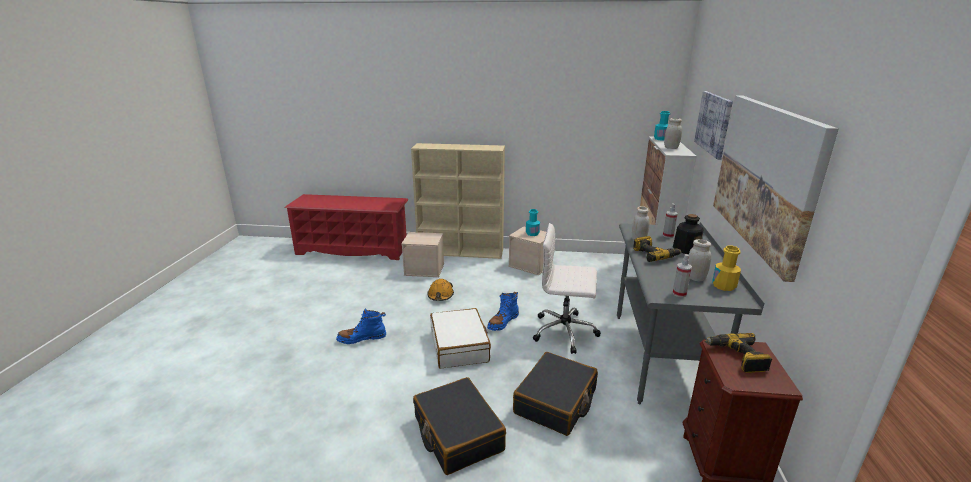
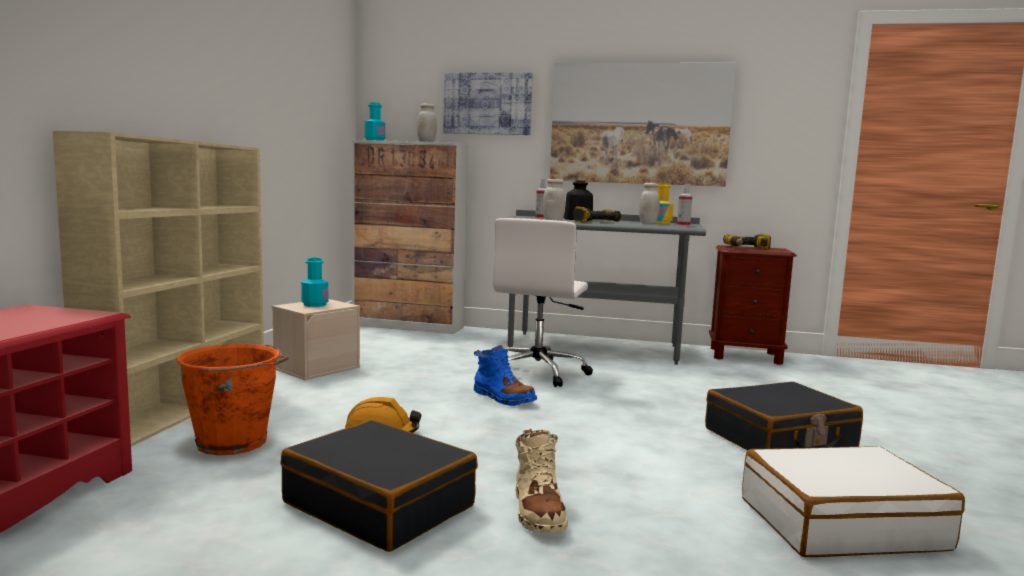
camera: 85 degrees left, 15 degrees down
blue boot [336,308,386,344] -> beige boot [516,429,568,533]
beige storage box [401,232,444,277] -> orange bucket [176,344,289,455]
white suitcase [430,308,491,369] -> white suitcase moved to [742,446,965,557]
black suitcase [513,352,598,436] -> black suitcase moved to [281,420,478,552]

